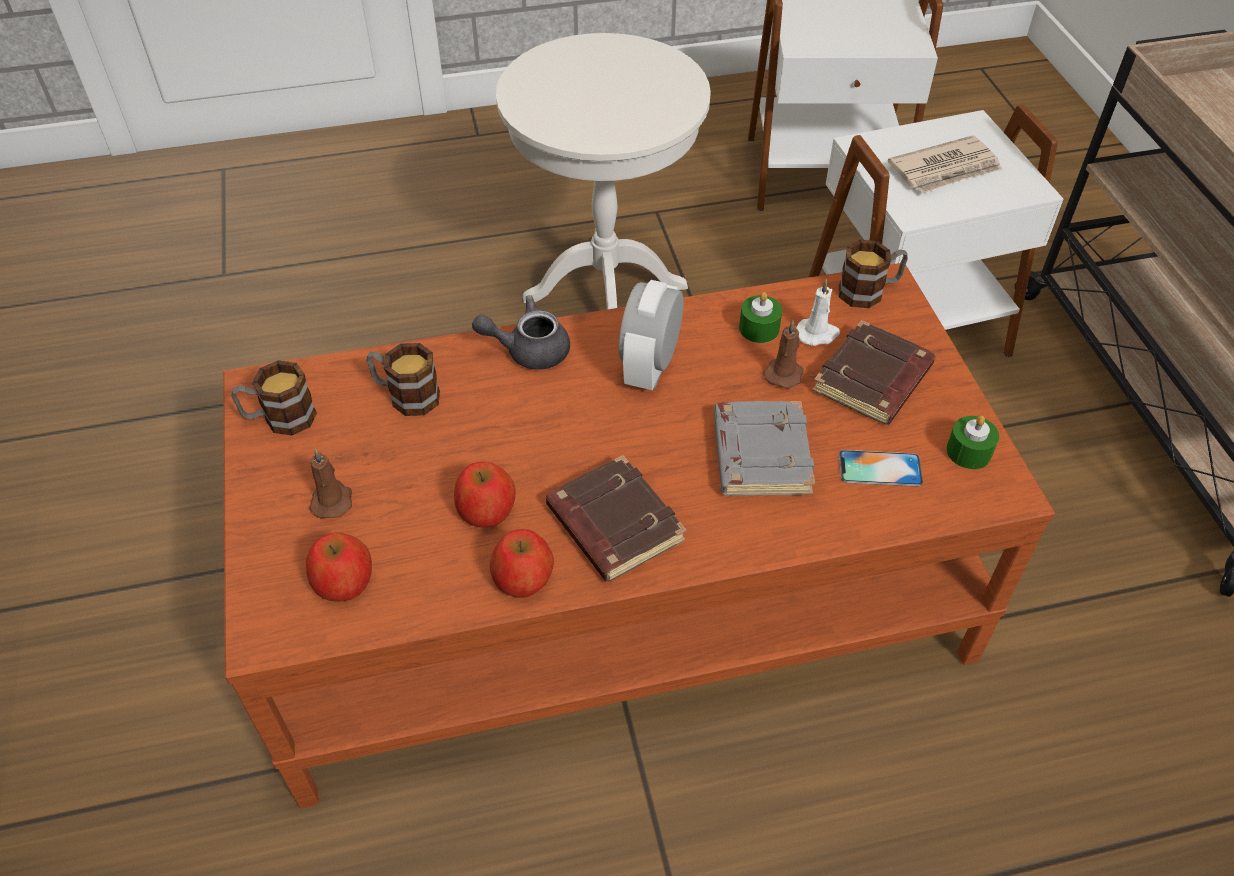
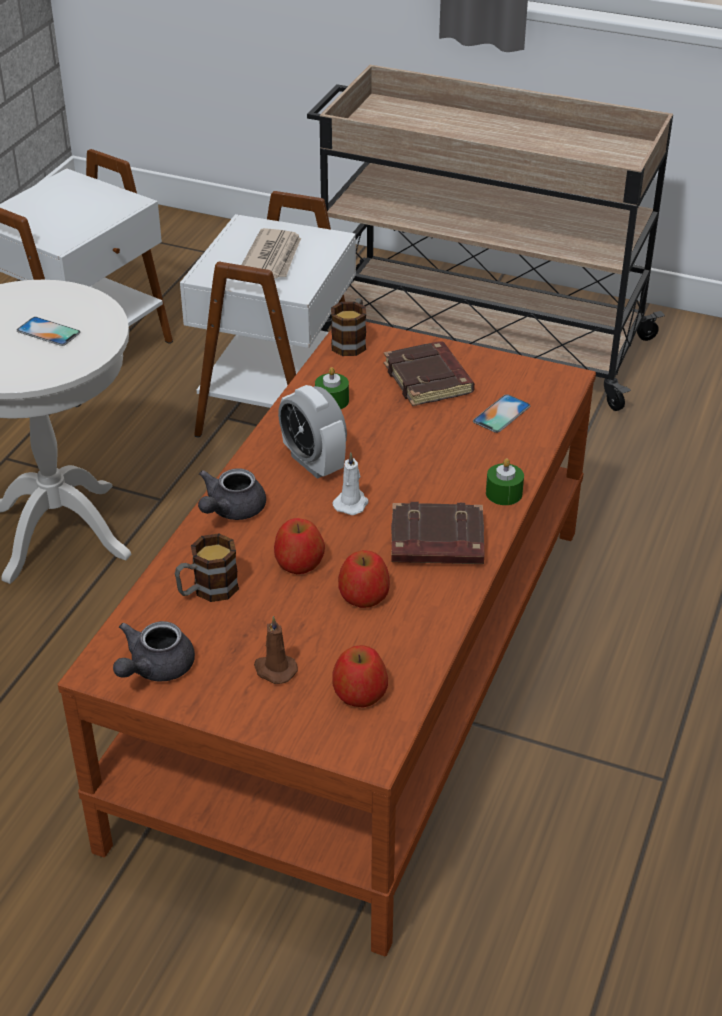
camera: 55 degrees left, 10 degrees down
mug [232,360,317,436] -> grey teapot [113,621,195,682]
apple [490,529,554,598] -> apple moved to [274,518,325,574]
grey book [714,401,815,496] -> none
brown candle [763,320,804,389] -> none
white candle [796,279,840,346] -> white candle moved to [333,452,369,515]
green candle [946,416,999,469] -> green candle moved to [486,458,524,505]
none -> phone [17,317,81,346]

